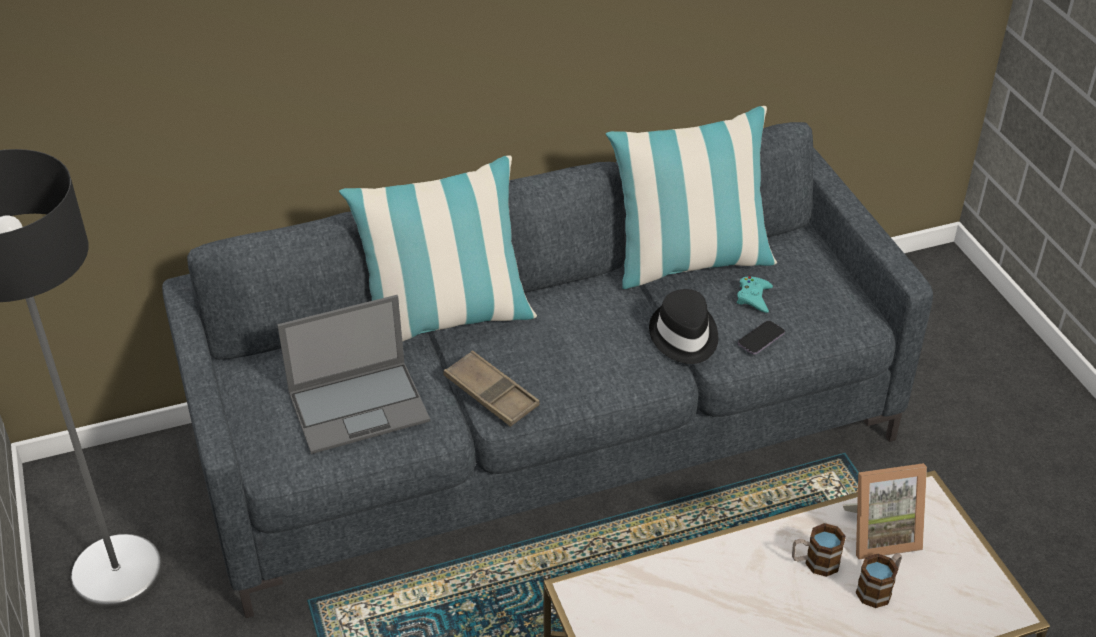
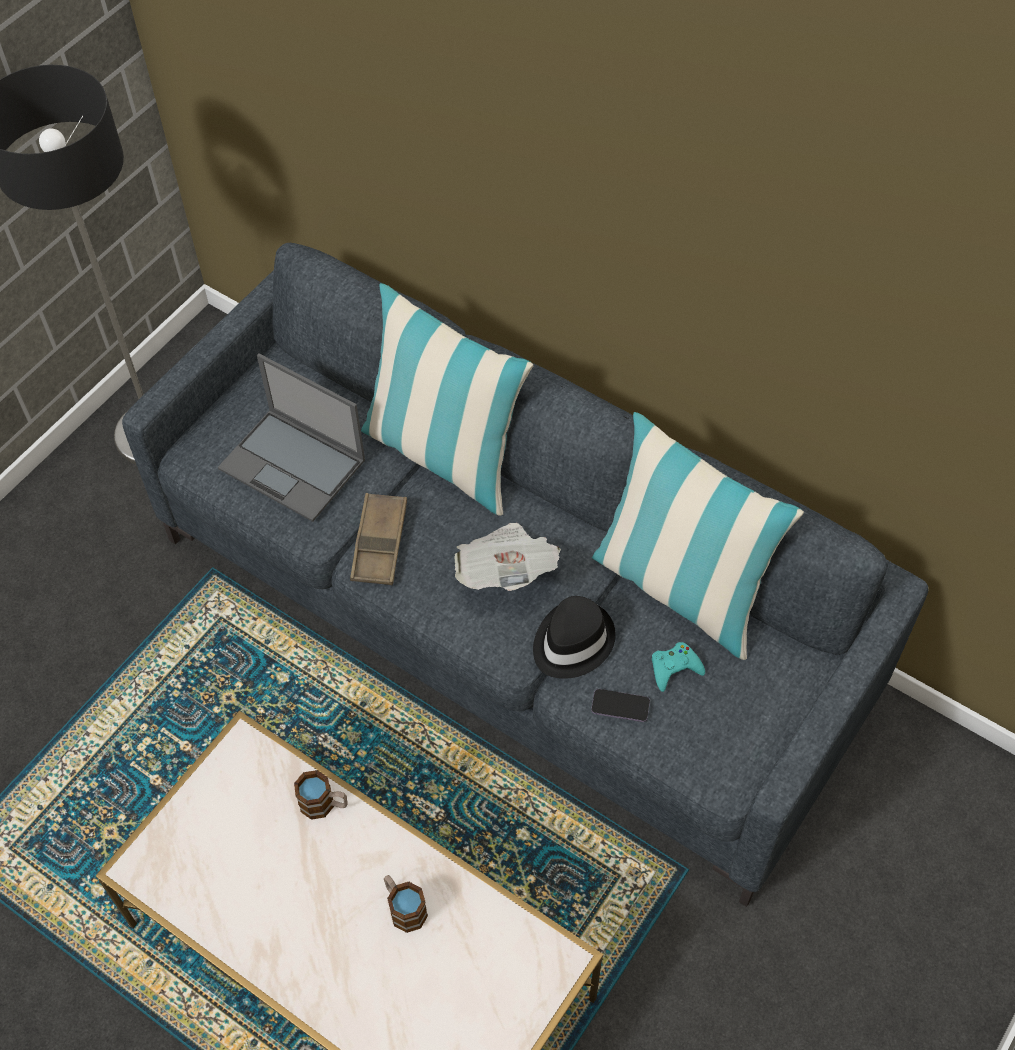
camera: 55 degrees right, 15 degrees up
picture frame [843,463,927,559] -> none
mug [855,553,902,608] -> mug moved to [294,770,347,820]
none -> newspaper [454,523,561,591]

